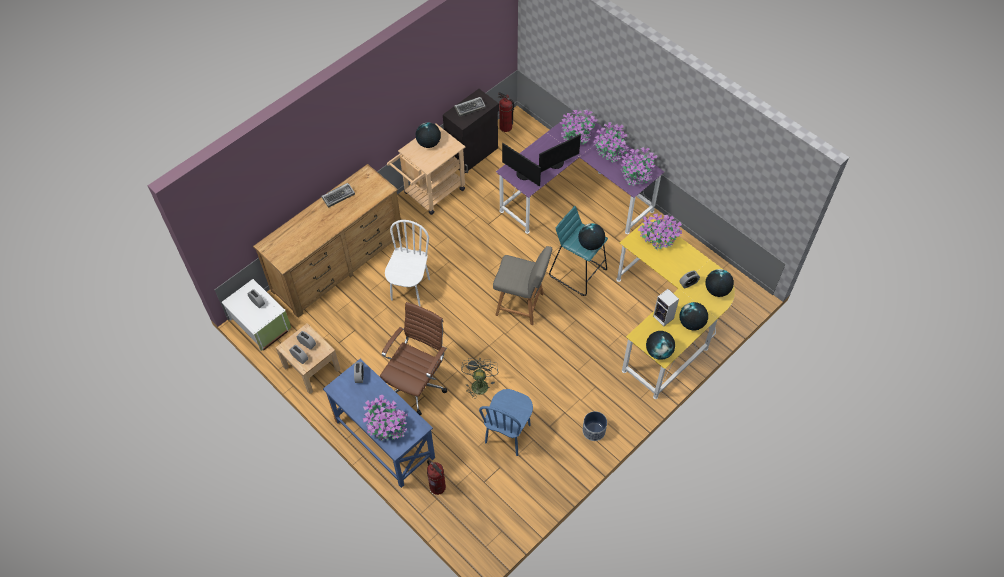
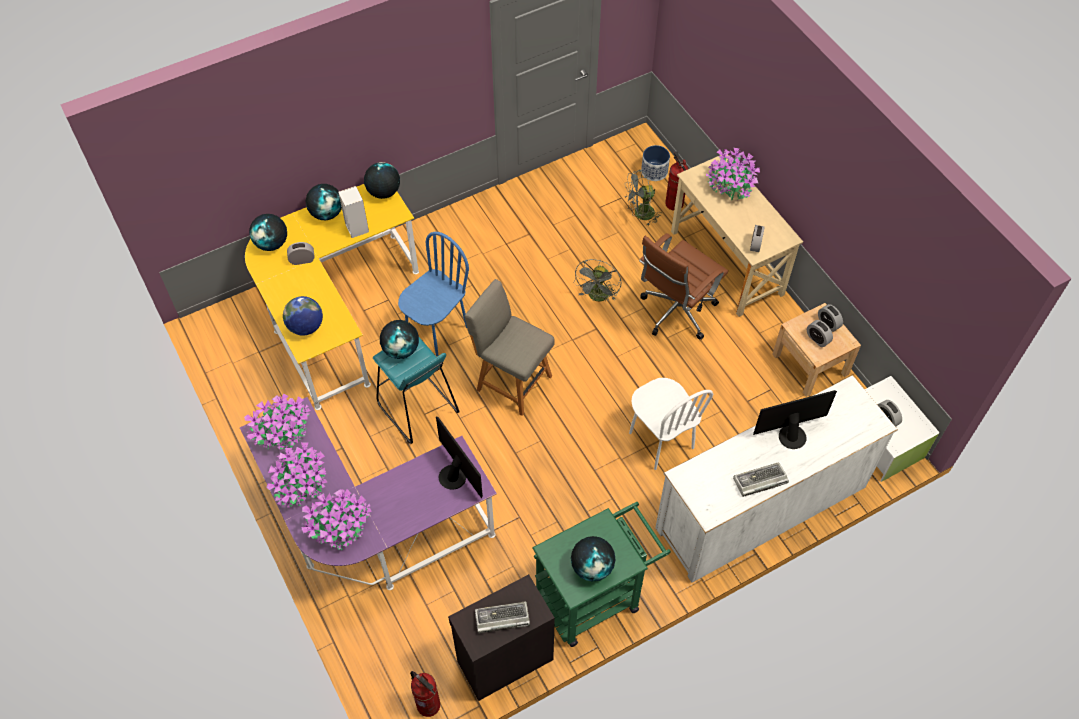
camera: 165 degrees left, 0 degrees up
brown dresser [253,164,403,318] -> white dresser [655,375,898,583]
blue desk [323,358,435,488] -> beige desk [671,154,803,317]
white chair [385,220,430,306] -> white chair turned 60 degrees counterclockwise [629,378,713,470]
beige cart [387,124,465,215] -> green cart [532,502,671,647]
blue chair [479,389,533,456] -> blue chair moved to [398,232,469,356]
monitor [539,134,581,172] -> monitor moved to [753,390,837,449]
planter [583,411,607,441] -> planter moved to [641,145,670,181]
potted plant [638,214,682,250] -> globe [283,296,323,335]
none -> grey fan [625,170,662,226]

